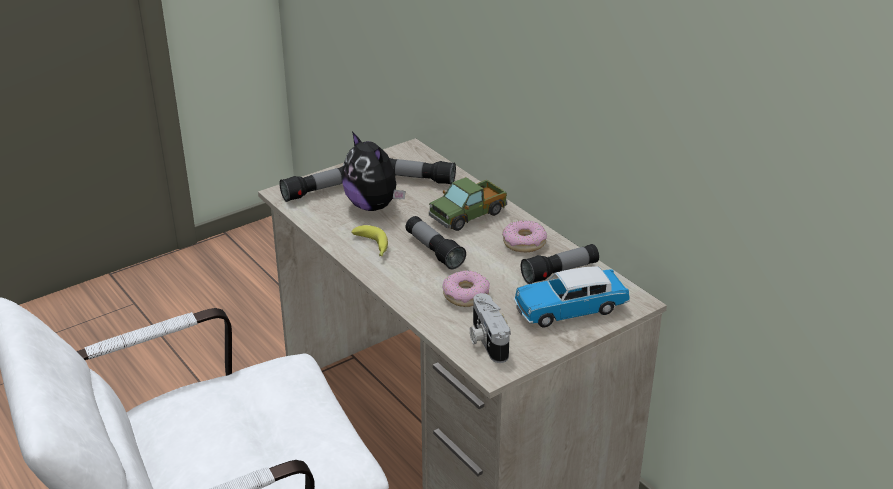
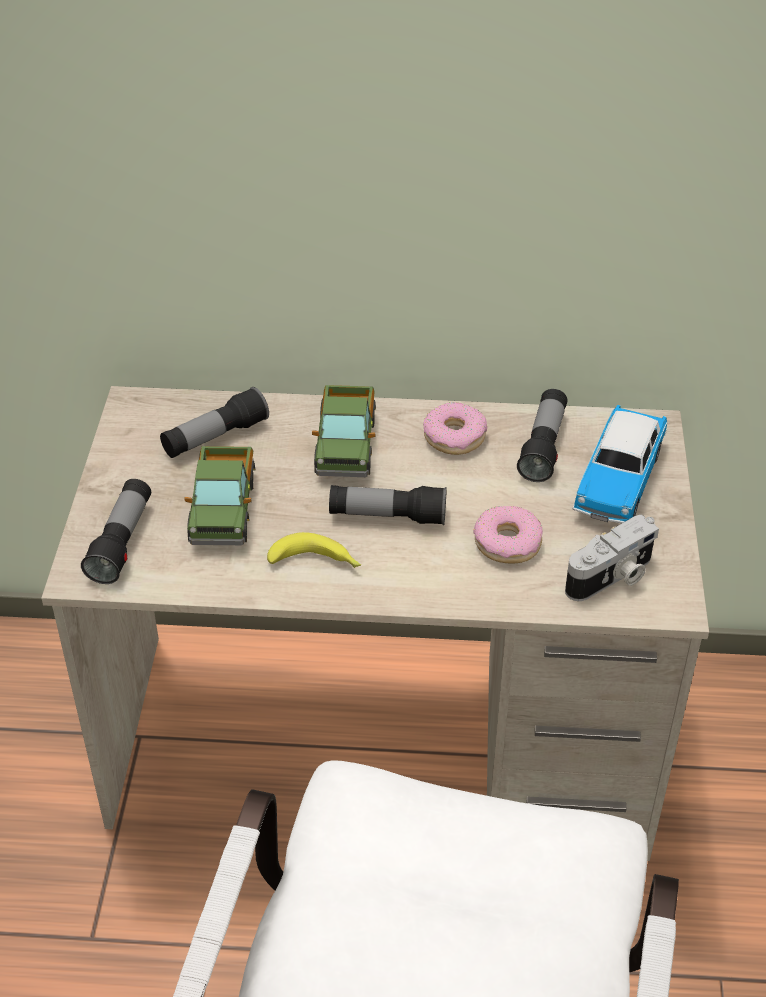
camera: 50 degrees left, 10 degrees up
plush toy [342,131,405,211] -> toy truck [184,446,256,545]
camera [470,293,511,363] -> camera turned 60 degrees counterclockwise [565,515,659,601]

